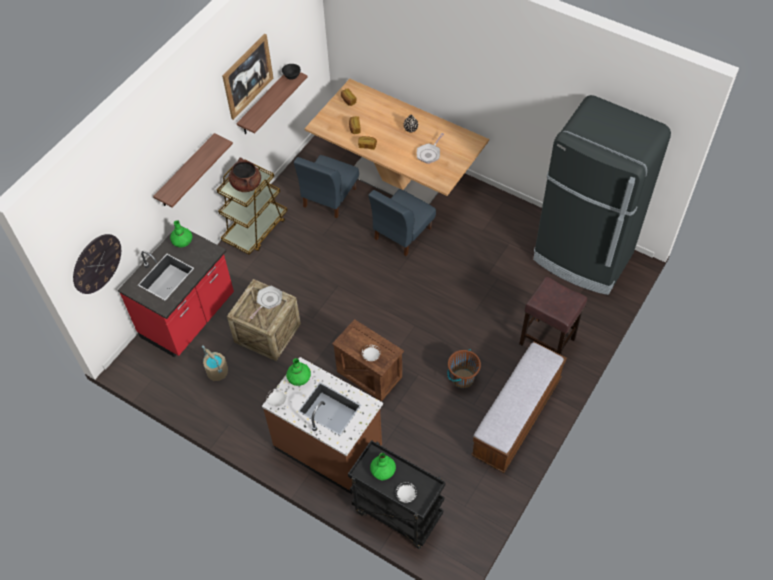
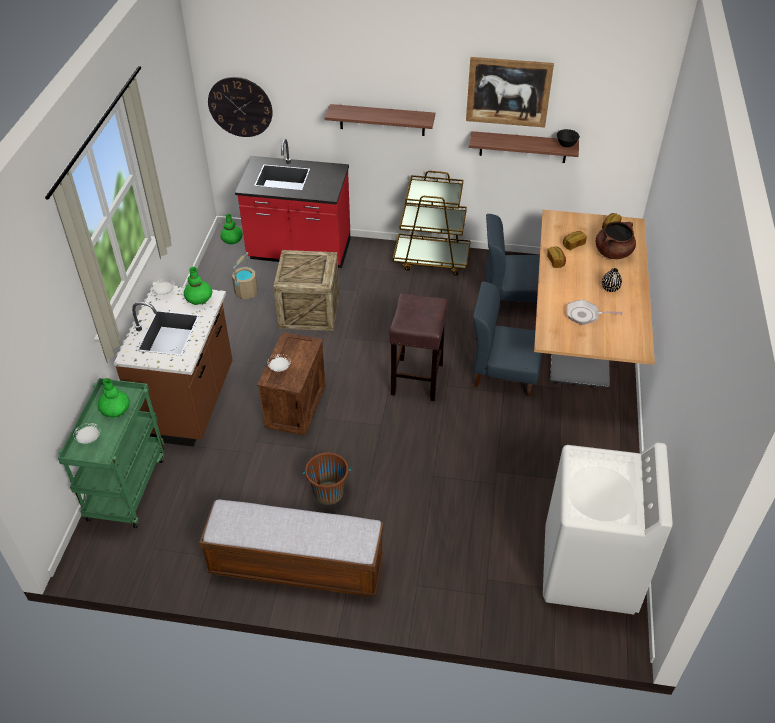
camera: 65 degrees right, 10 degrees down
green vase [170,220,192,247] -> green vase moved to [220,214,243,244]
brown cooking pot [229,157,261,192] -> brown cooking pot moved to [596,222,636,259]
frying pan [250,286,282,319] -> none
black cart [348,440,446,549] -> green cart [58,378,165,528]
brown stool [519,277,587,355] -> brown stool moved to [389,293,448,401]
black fridge [533,95,671,295] -> white washing machine [543,442,673,614]

